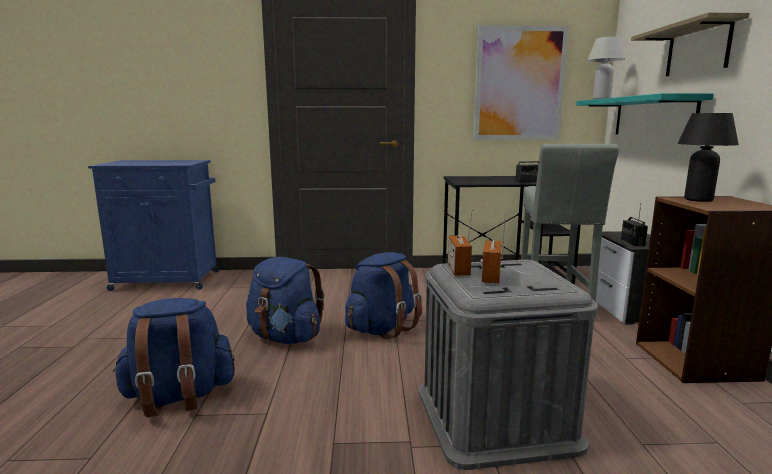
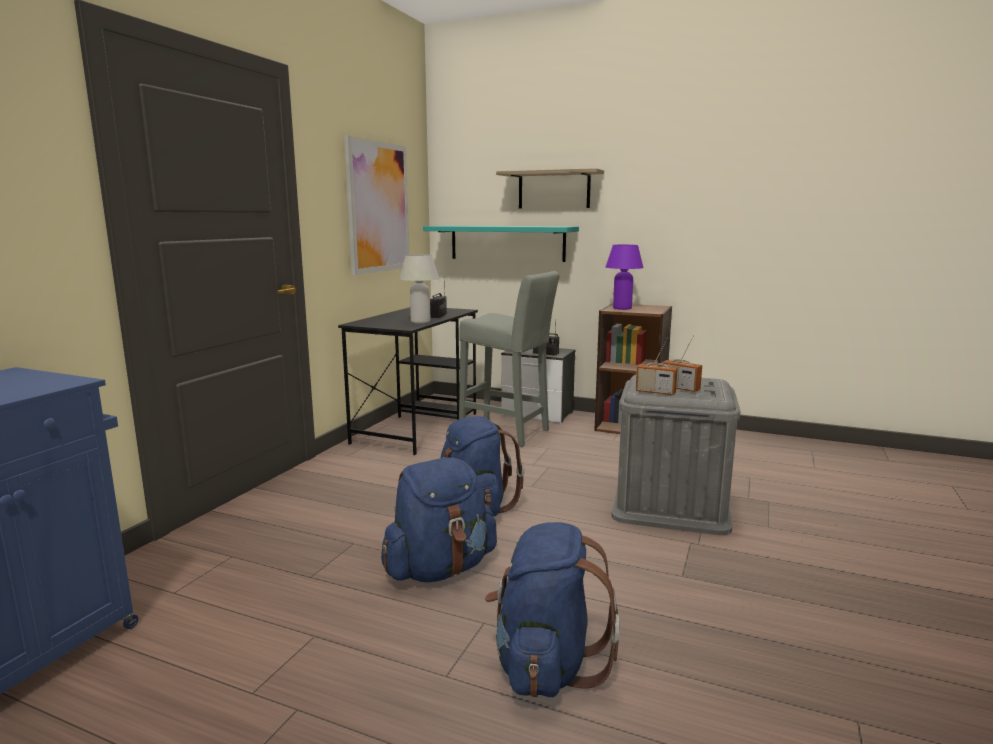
camera: 65 degrees left, 0 degrees up
white table lamp [587,37,625,99] -> white table lamp moved to [399,254,439,323]
black table lamp [677,113,739,202] -> purple table lamp [606,245,643,310]

